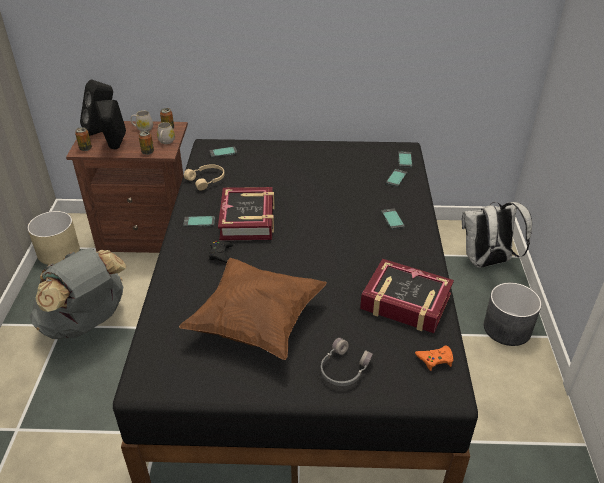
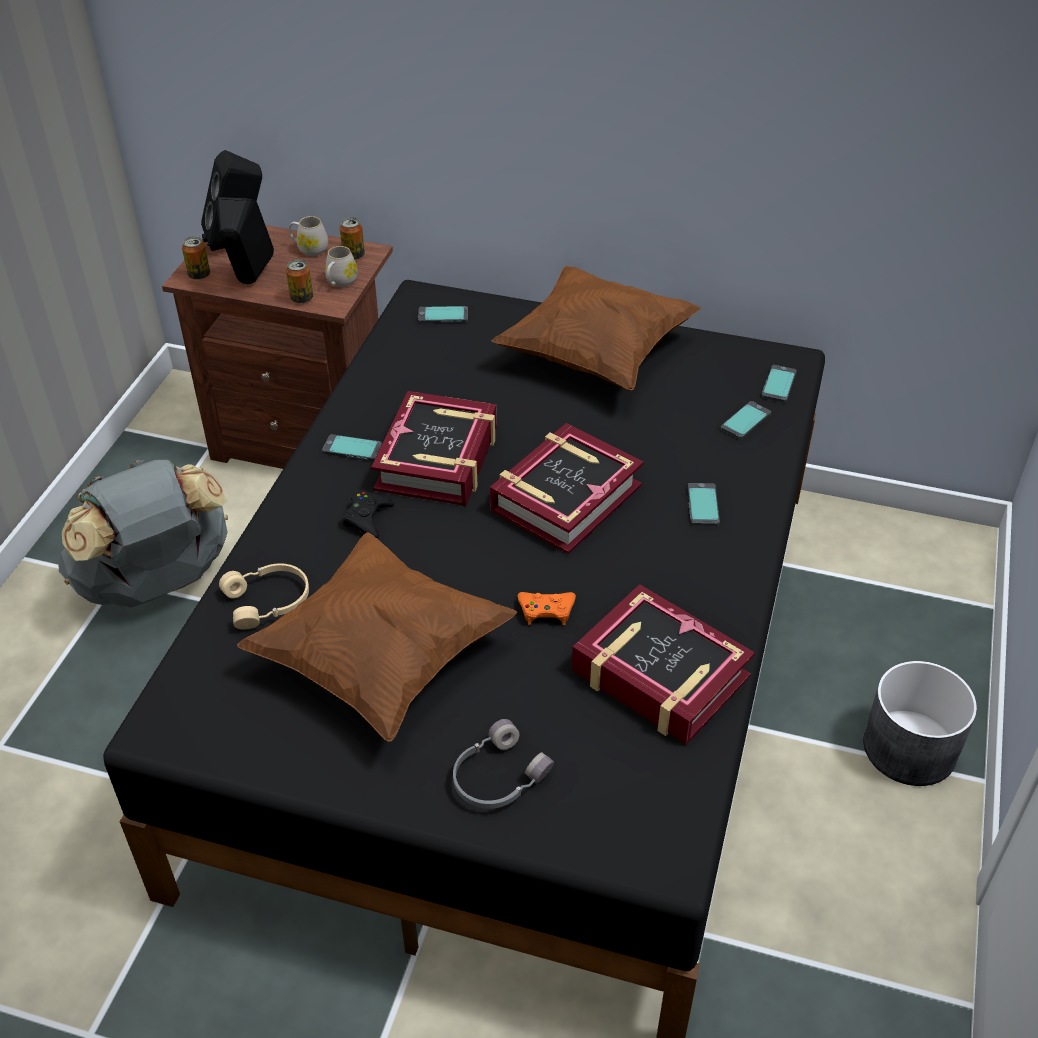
camera: 15 degrees right, 5 degrees up
beige planter [27,211,80,265] -> none
beige headphones [184,164,225,191] -> beige headphones moved to [219,563,309,630]
orange game controller [415,346,453,371] -> orange game controller moved to [518,592,576,625]
white backpack [462,202,532,268] -> none
none -> book [490,423,644,554]
none -> brown pillow [491,266,701,391]

